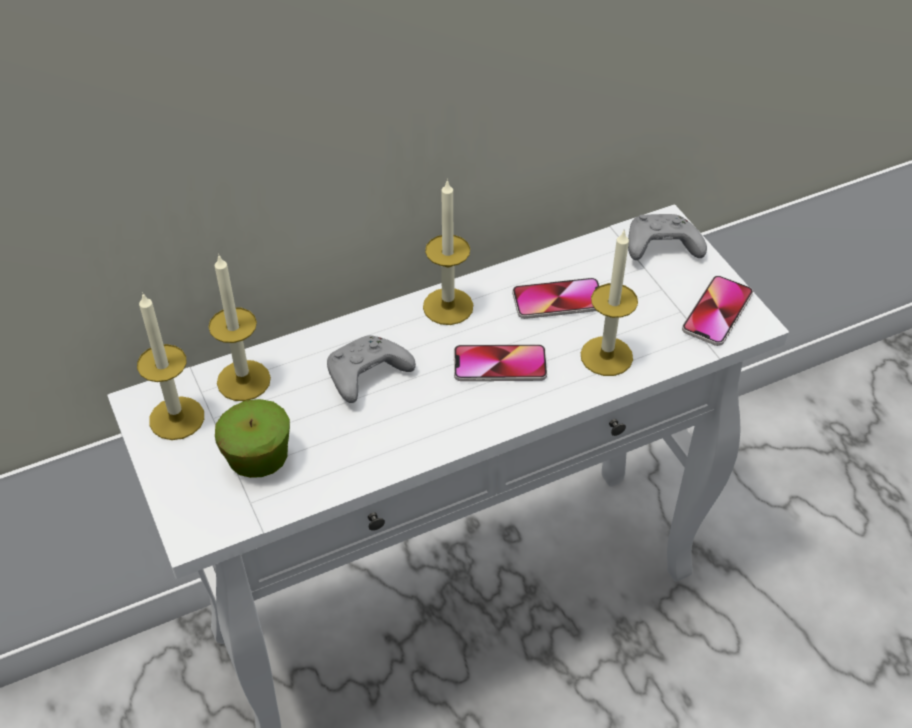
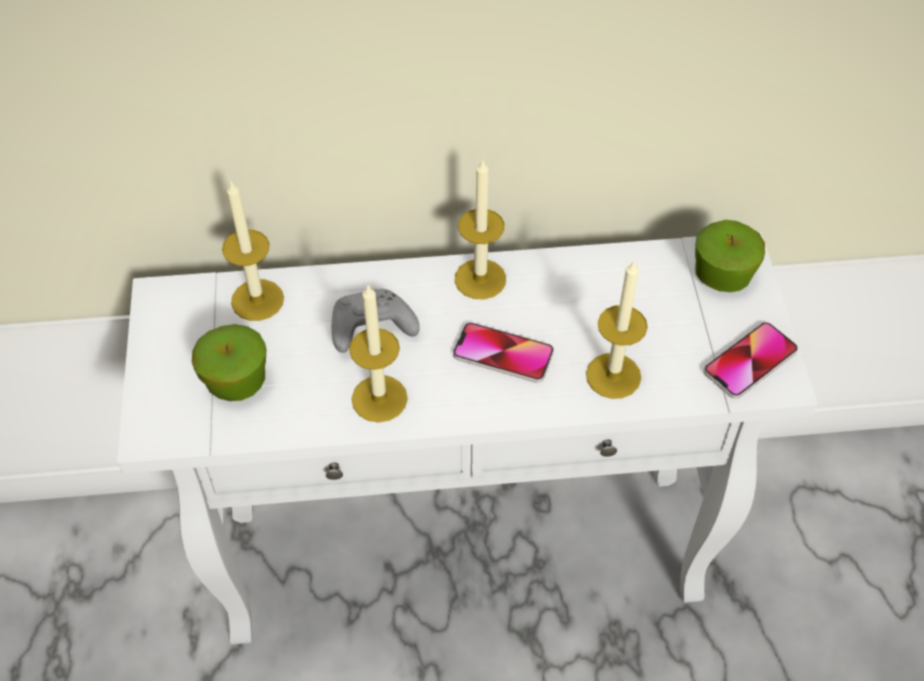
camera: 20 degrees right, 5 degrees up
candle [137,292,204,440] -> candle moved to [349,285,408,422]
phone [512,278,600,319] -> none
grey game controller [628,214,707,260] -> apple [695,220,765,292]

